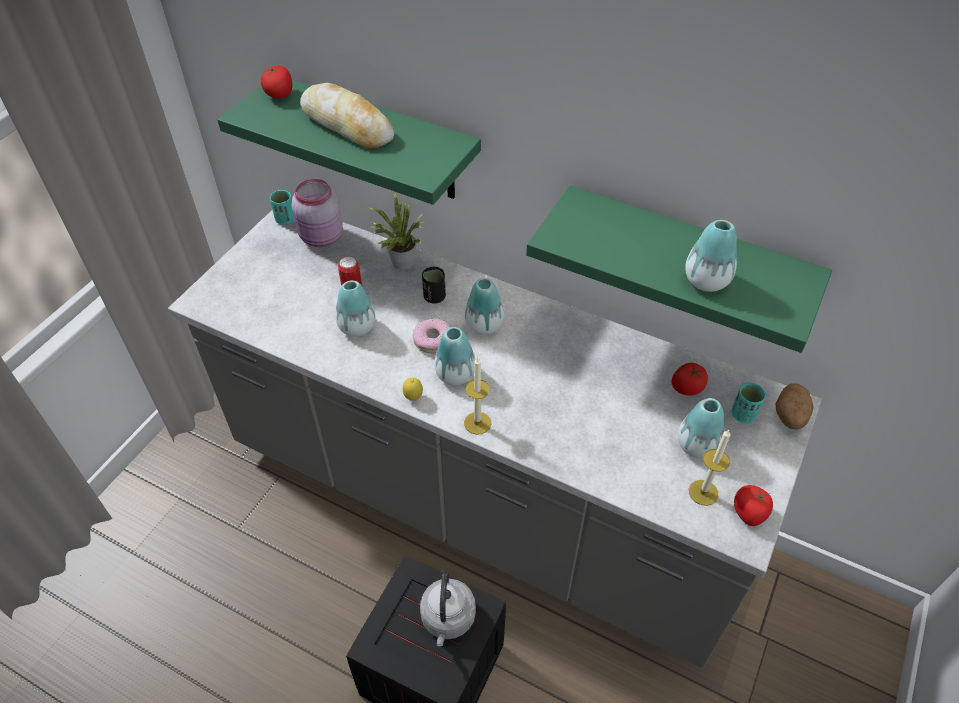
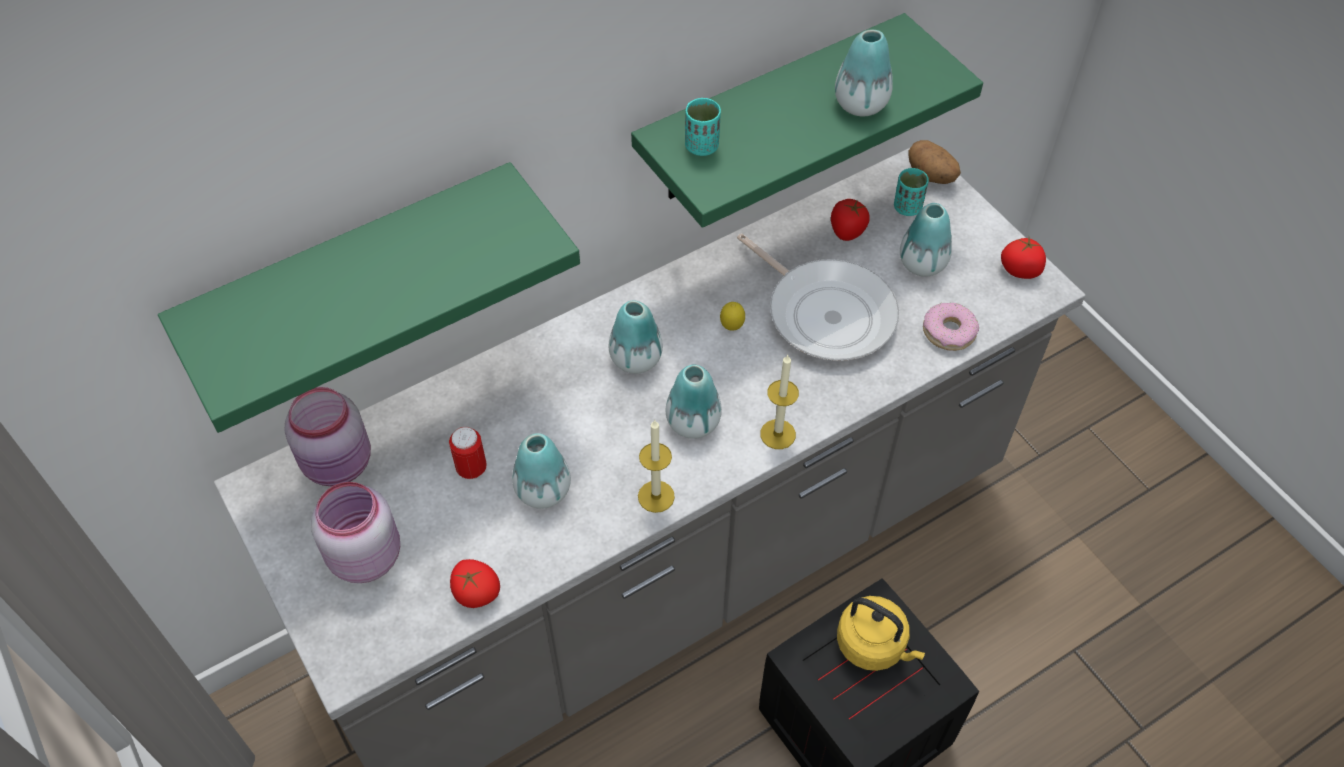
camera: 60 degrees left, 5 degrees up
tomato [261,66,292,99] -> tomato moved to [450,559,500,608]
turquoise cup [270,190,294,225] -> turquoise cup moved to [685,98,721,156]
bread [300,83,394,148] -> none
potted plant [369,191,424,270] -> none
lemon [403,377,423,400] -> lemon moved to [720,302,745,331]
donut [412,318,450,354] -> donut moved to [923,302,979,351]
grey kettle [420,571,476,646] -> yellow kettle [837,596,925,671]
black cup [422,267,446,303] -> none
candle [689,430,731,506] -> candle moved to [638,419,675,513]
none -> pink jar [311,482,400,583]
none -> frying pan [737,233,899,361]

